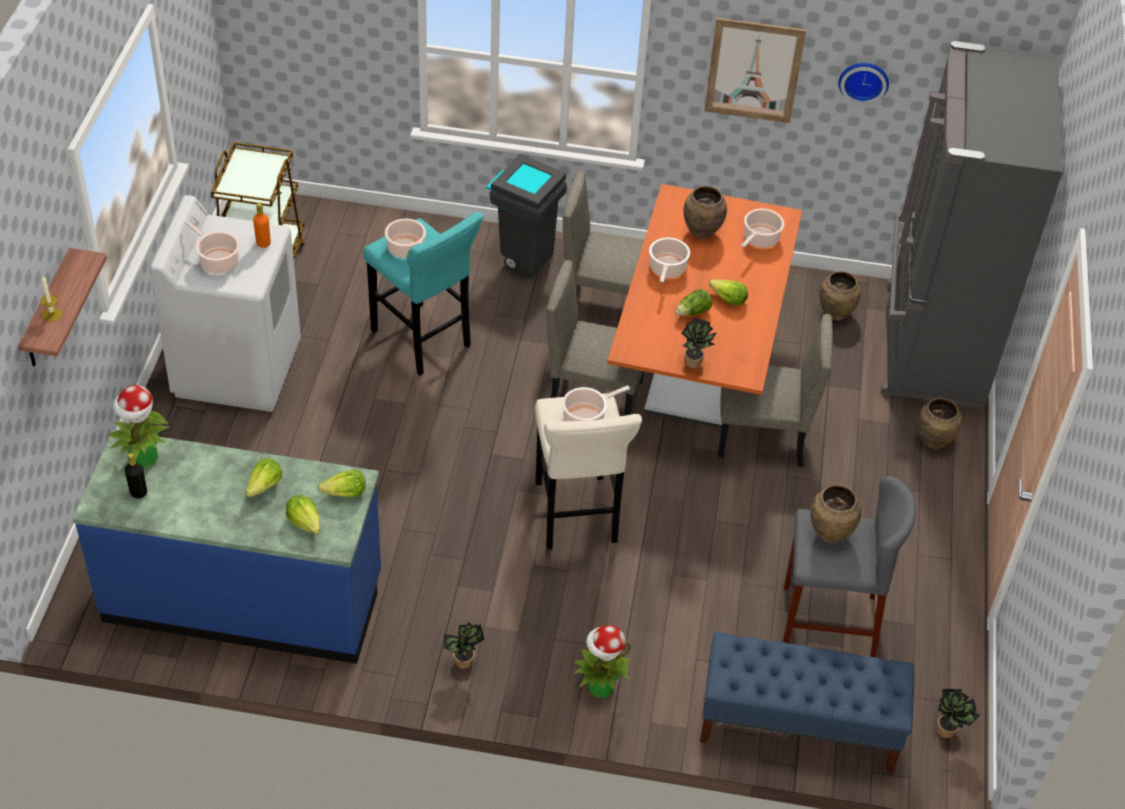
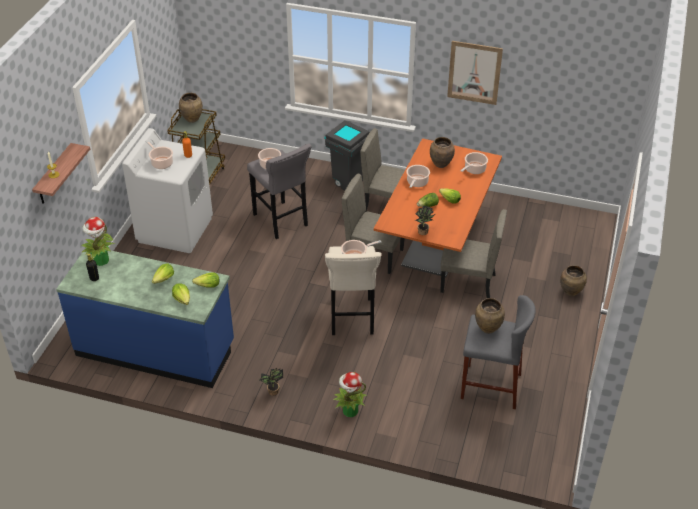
camera: 10 degrees right, 5 degrees down
turquoise stool [363,212,484,375] -> grey stool [247,143,312,239]
blue bench [700,632,914,774] -> none
brown vase [819,271,861,321] -> brown vase moved to [179,93,203,123]
wall clock [838,63,889,105] -> none
grey fridge [880,41,1063,409] -> none
potted plant [937,689,980,738] -> none

